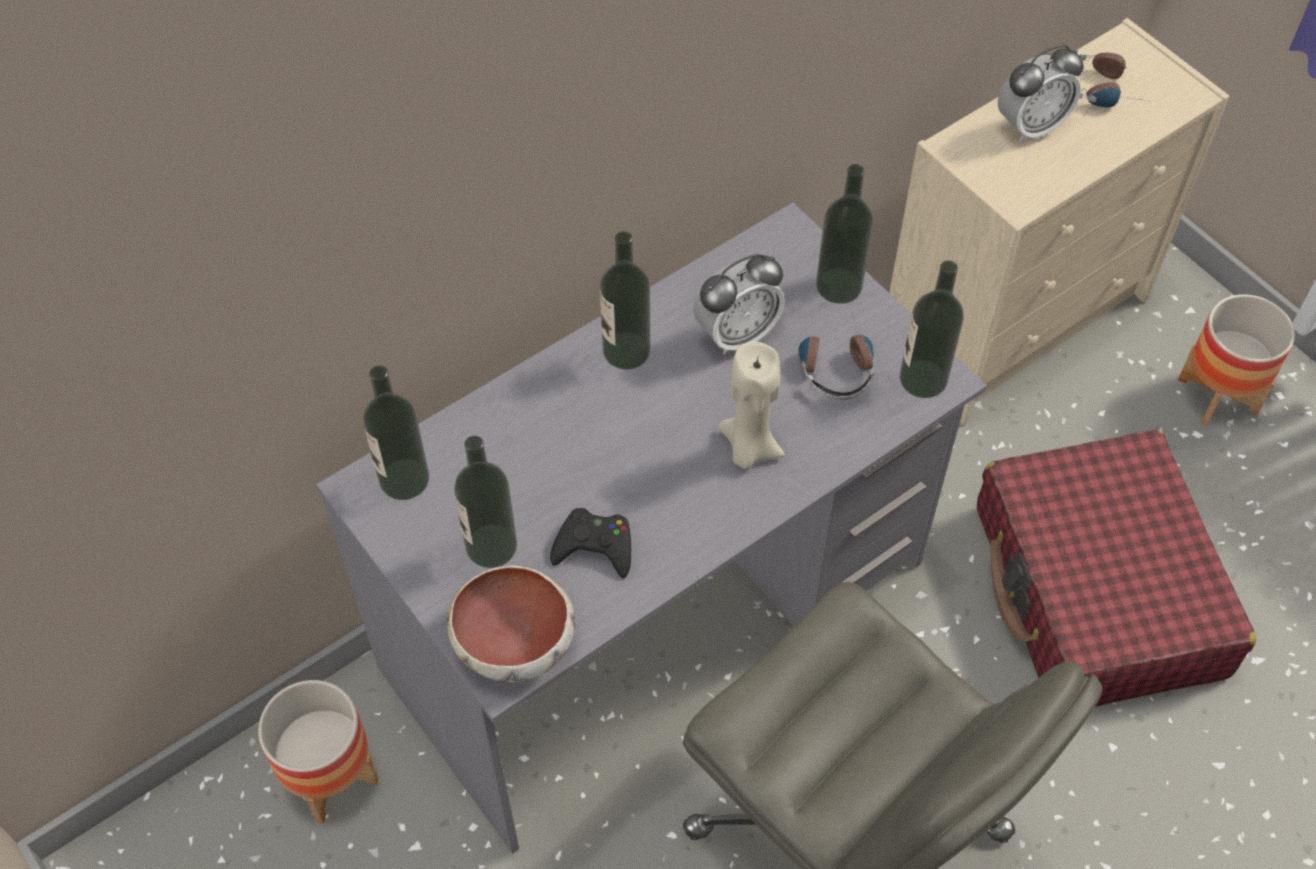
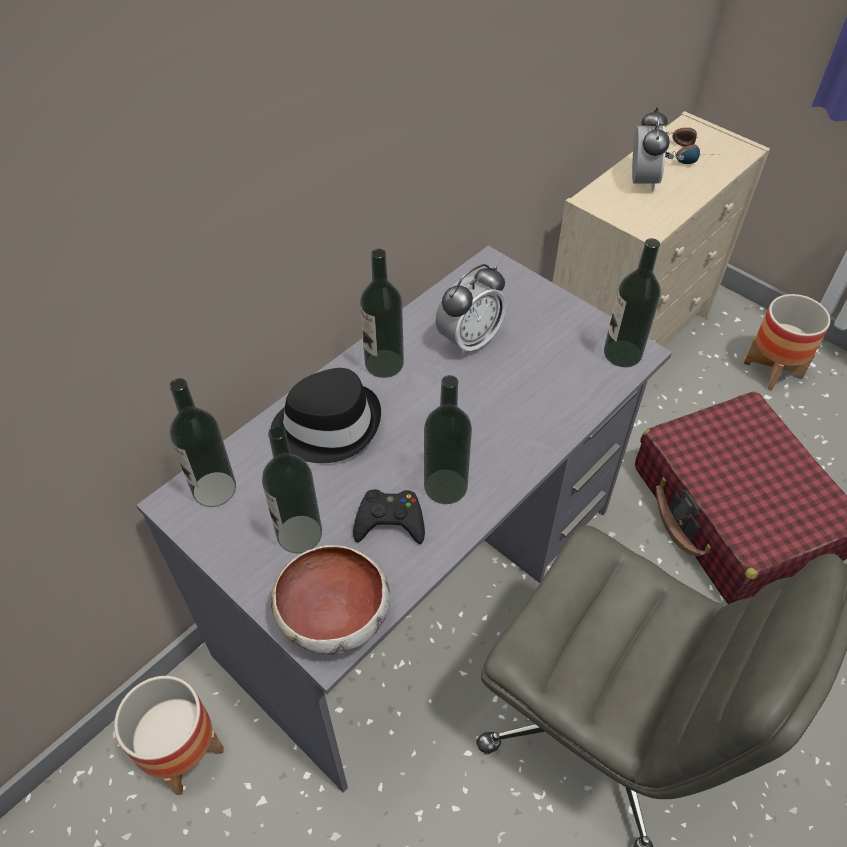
camera: 10 degrees left, 5 degrees down
beige candle [718,342,785,469] -> none
headphones [799,311,874,399] -> none
bottle [816,164,873,304] -> bottle moved to [424,375,472,504]
alarm clock [998,44,1084,143] -> alarm clock turned 45 degrees counterclockwise [632,107,670,192]
none -> black hat [271,368,381,463]

